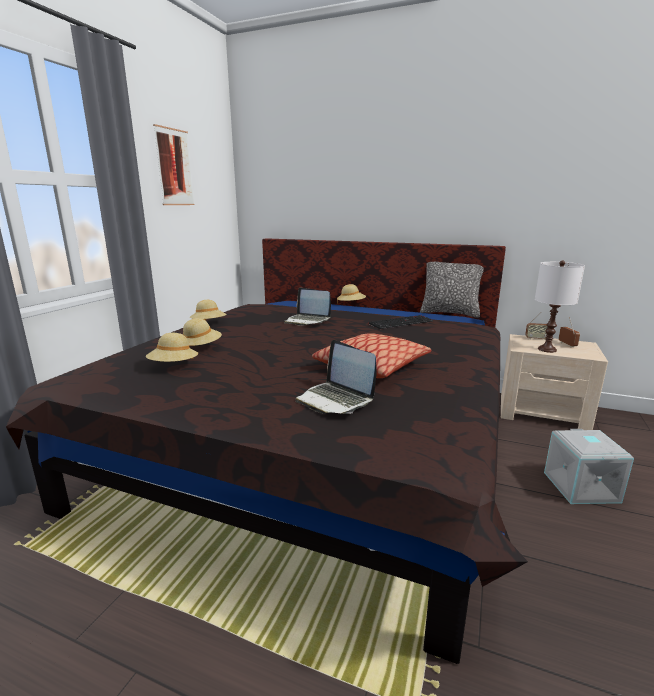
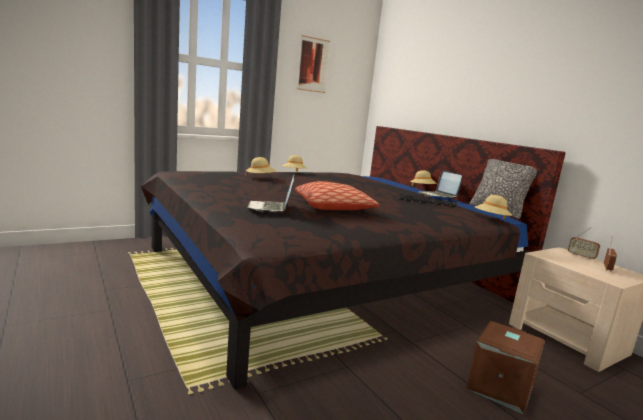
camera: 35 degrees right, 5 degrees down
beige hat [146,333,198,362] -> beige hat moved to [475,195,512,219]
laptop [284,287,331,325] -> laptop moved to [418,170,462,198]
white table lamp [535,260,585,353] -> none
grey storage box [544,429,634,504] -> brown storage box [466,321,545,414]

